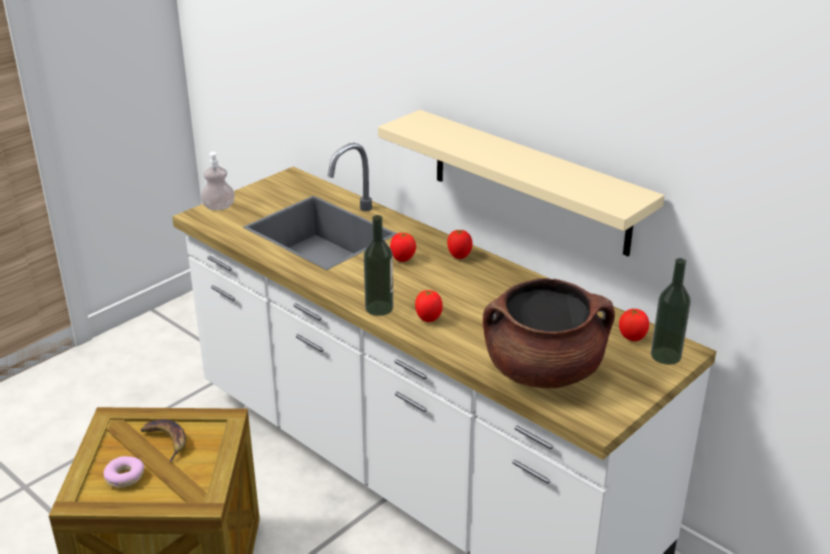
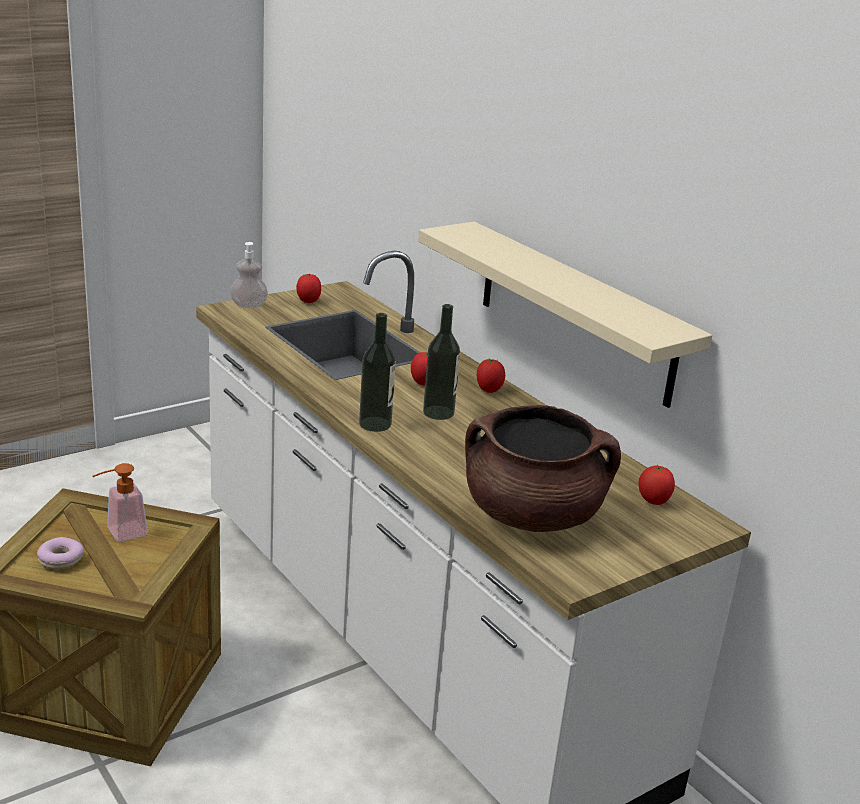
camera: 10 degrees right, 5 degrees down
banana [141,419,186,462] -> soap dispenser [92,463,148,541]
tomato [415,289,443,322] -> tomato moved to [296,273,321,303]
bottle [651,258,691,365] -> bottle moved to [423,304,460,420]

